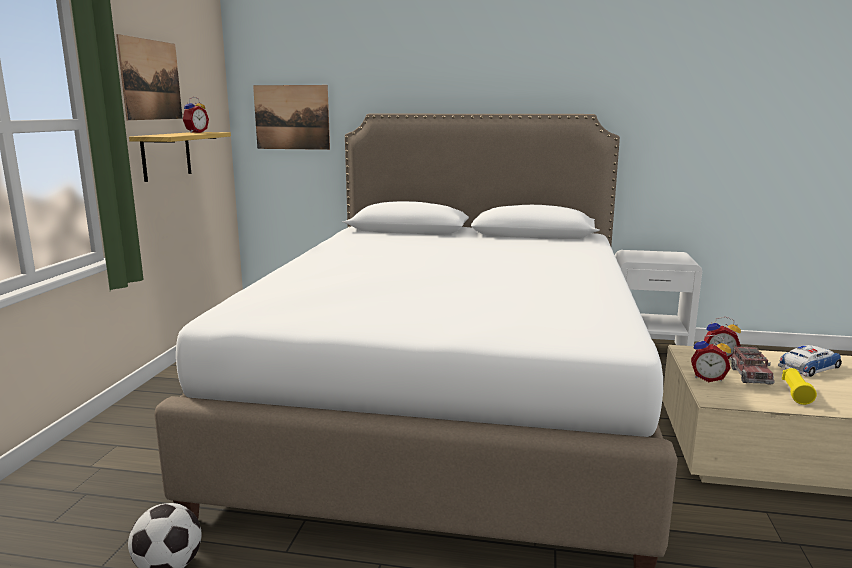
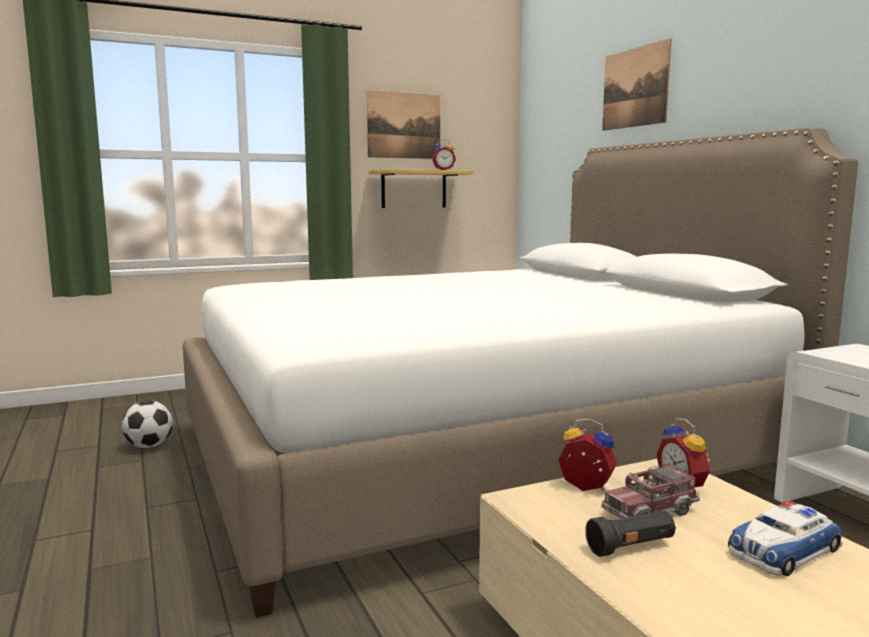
camera: 55 degrees right, 5 degrees down
picture [253,85,330,150] -> picture moved to [602,38,672,131]
alarm clock [691,335,731,382] -> alarm clock turned 135 degrees clockwise [558,419,617,491]
toy car [778,345,842,377] -> toy car turned 120 degrees clockwise [728,501,843,576]
yellow flashlight [782,368,817,405] -> black flashlight [585,510,676,557]

